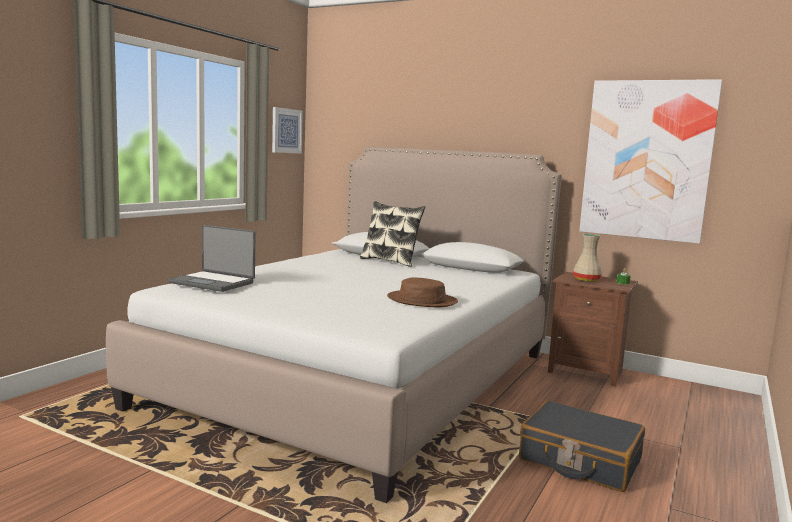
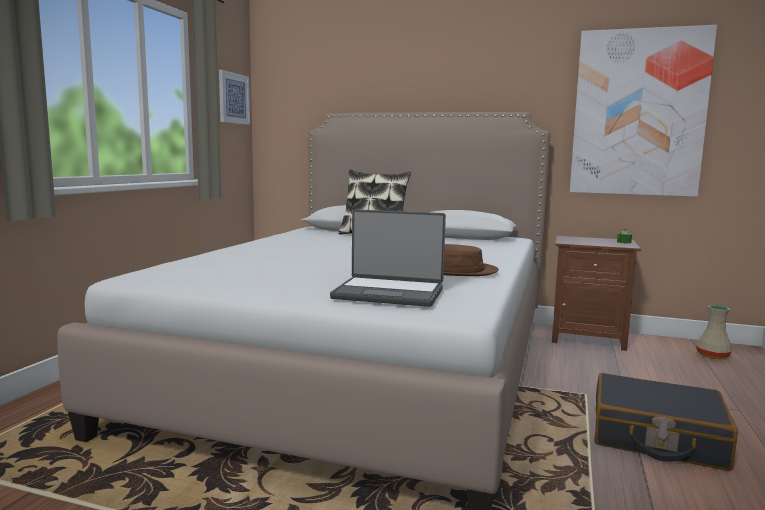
camera: 10 degrees left, 0 degrees up
laptop [168,225,255,292] -> laptop moved to [330,209,446,307]
beige vase [573,234,602,282] -> beige vase moved to [696,305,732,359]

